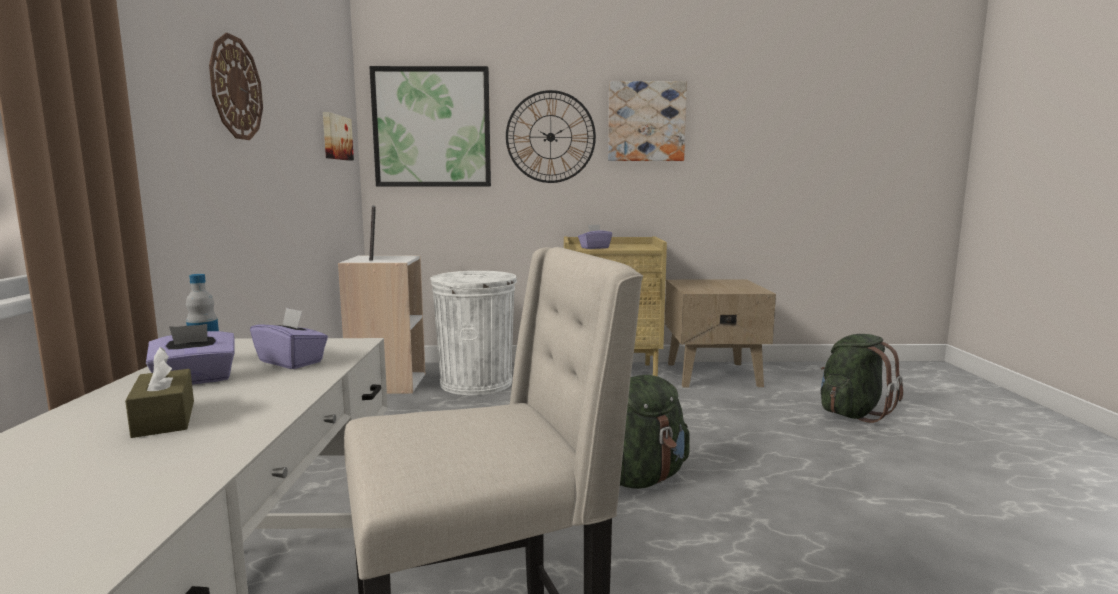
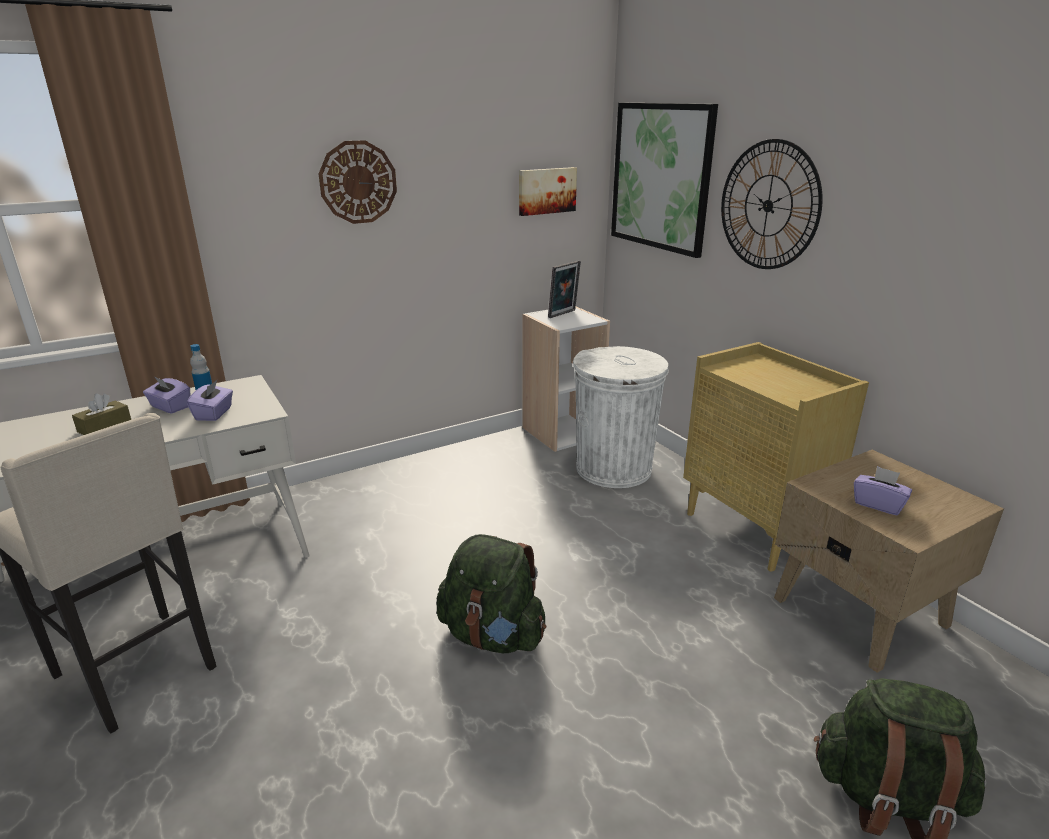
camera: 60 degrees right, 15 degrees up
purple tissue box [578,224,612,249] -> purple tissue box moved to [854,466,912,515]
picture [608,81,687,161] -> none

